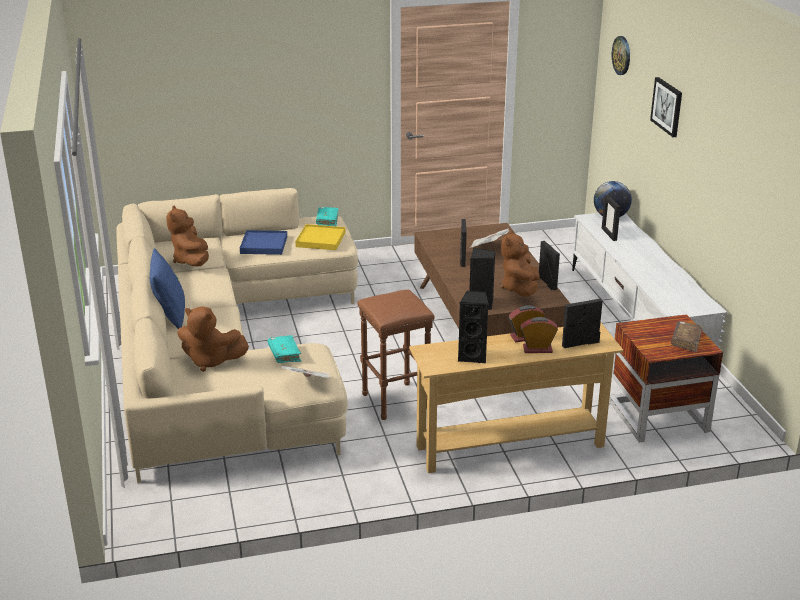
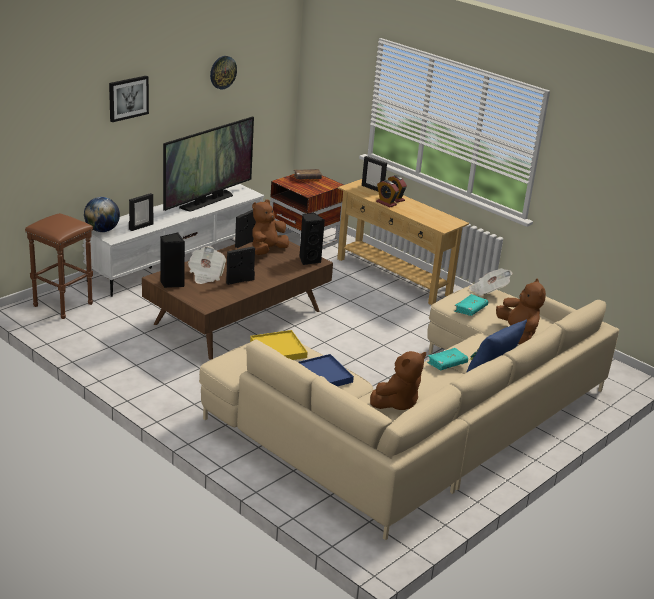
camera: 125 degrees left, 0 degrees up
turquoise book [316,207,339,226] -> turquoise book moved to [427,348,468,370]
brown stool [357,290,435,420] -> brown stool moved to [25,213,93,319]
black speaker [458,291,489,363] -> black speaker moved to [160,233,185,288]
brown plush toy [501,230,540,297] -> brown plush toy turned 150 degrees clockwise [252,199,289,255]
wall clock [612,36,630,75] -> wall clock moved to [210,56,237,89]
none -> television [163,116,254,212]

